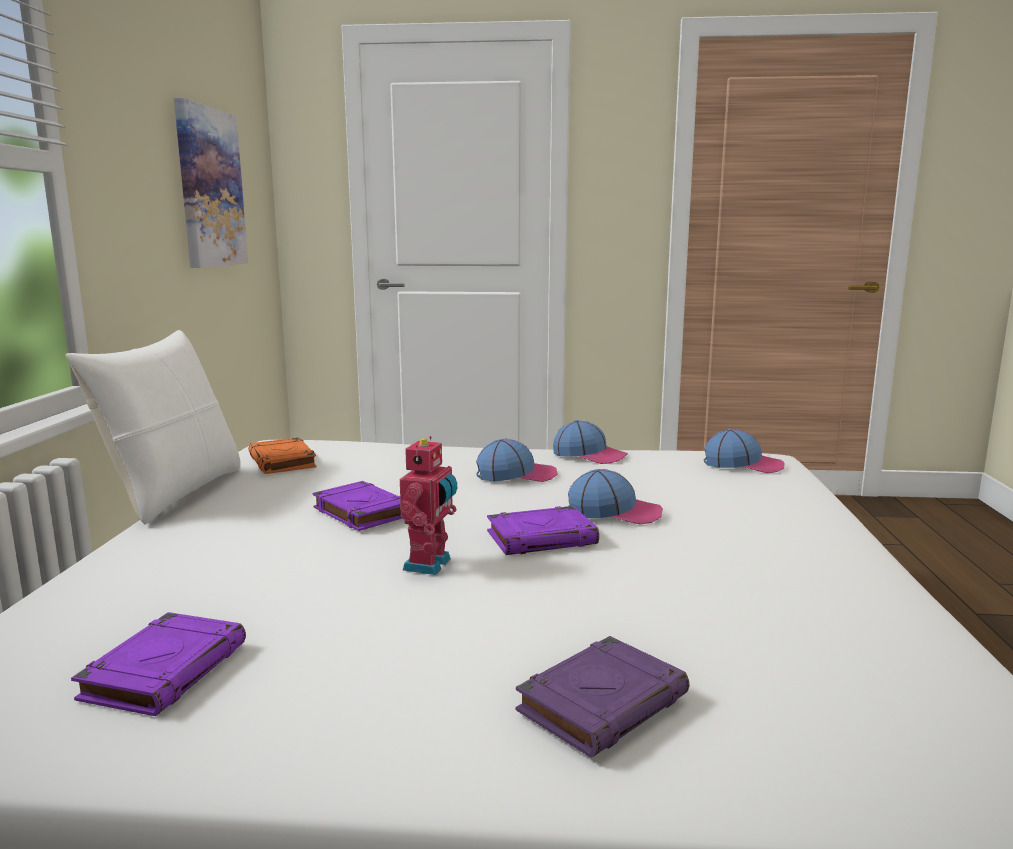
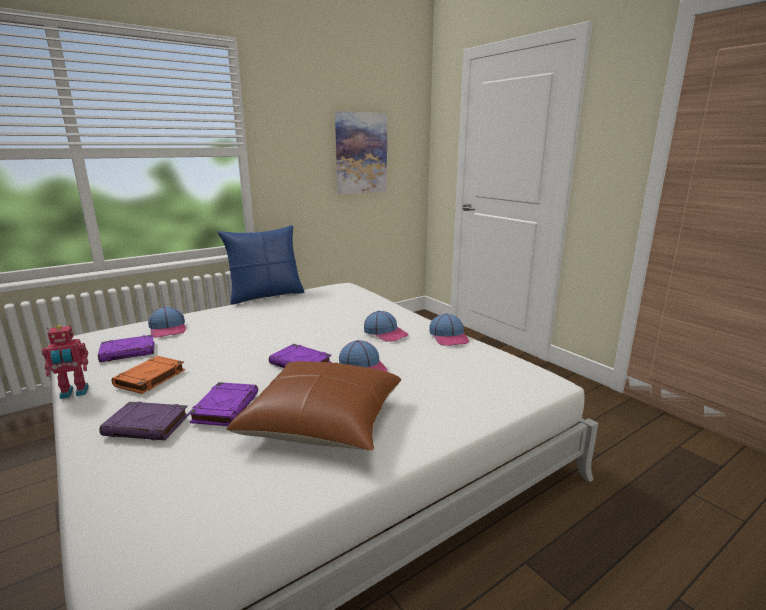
camera: 50 degrees right, 5 degrees up
white pillow [65,330,241,524] -> blue pillow [218,225,305,305]
orange book [248,438,317,474] -> orange book moved to [112,356,185,394]
purple book [313,481,403,531] -> purple book moved to [188,382,258,426]
toy robot [400,436,457,575] -> toy robot moved to [41,325,89,399]
cap [704,429,785,473] -> cap moved to [148,306,186,337]
none -> brown pillow [226,361,401,451]

